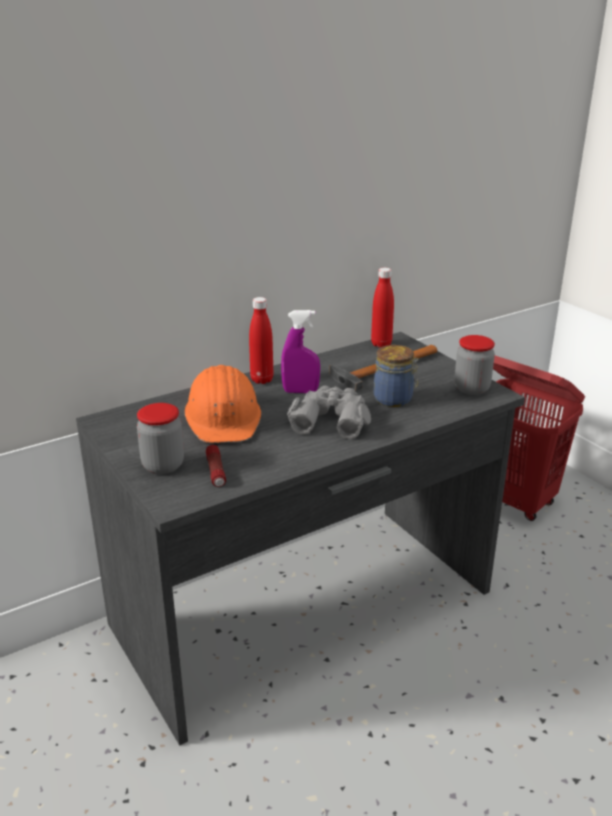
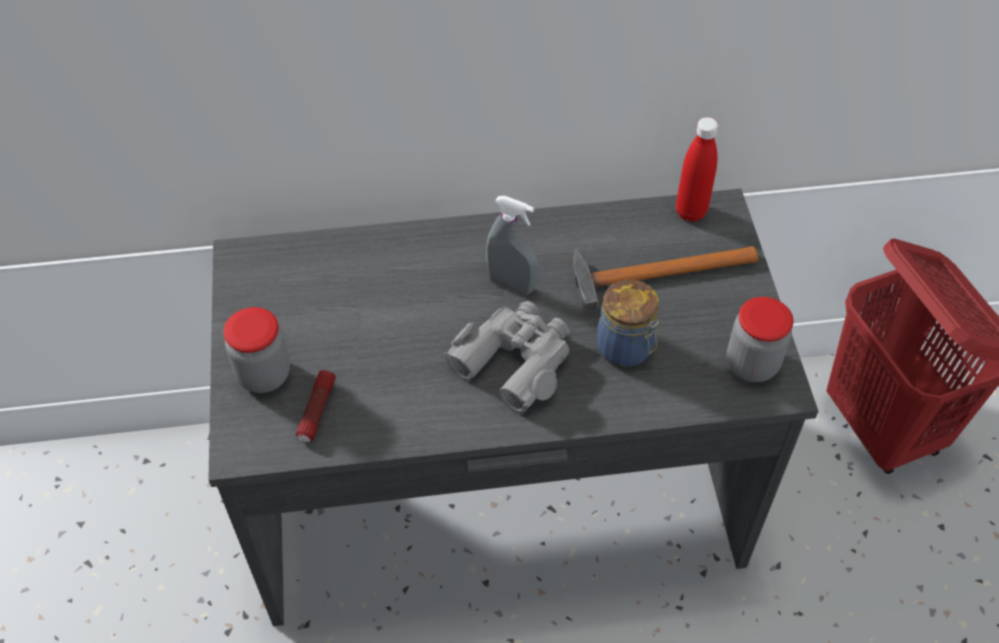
camera: 25 degrees right, 25 degrees up
orange hard hat [184,365,261,443] -> none
red bottle [249,297,273,384] -> none
purple spray bottle [281,310,320,393] -> grey spray bottle [486,196,538,295]

